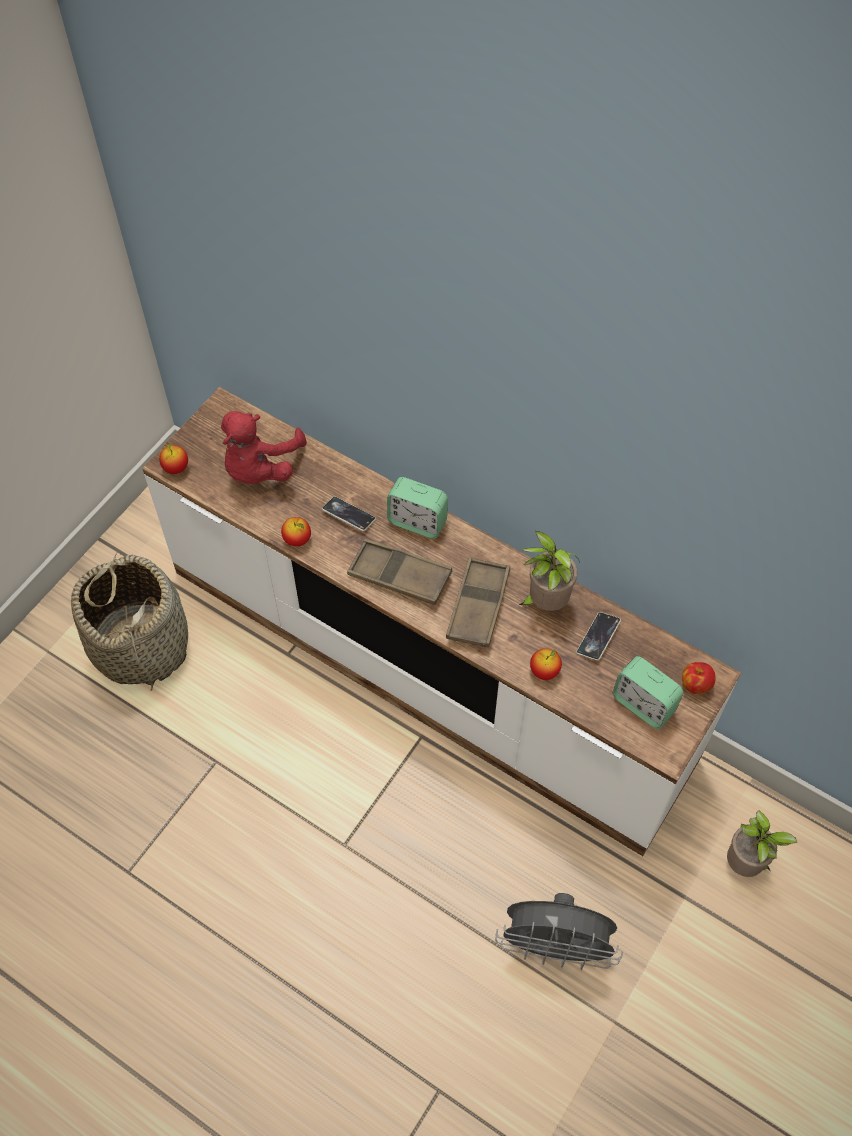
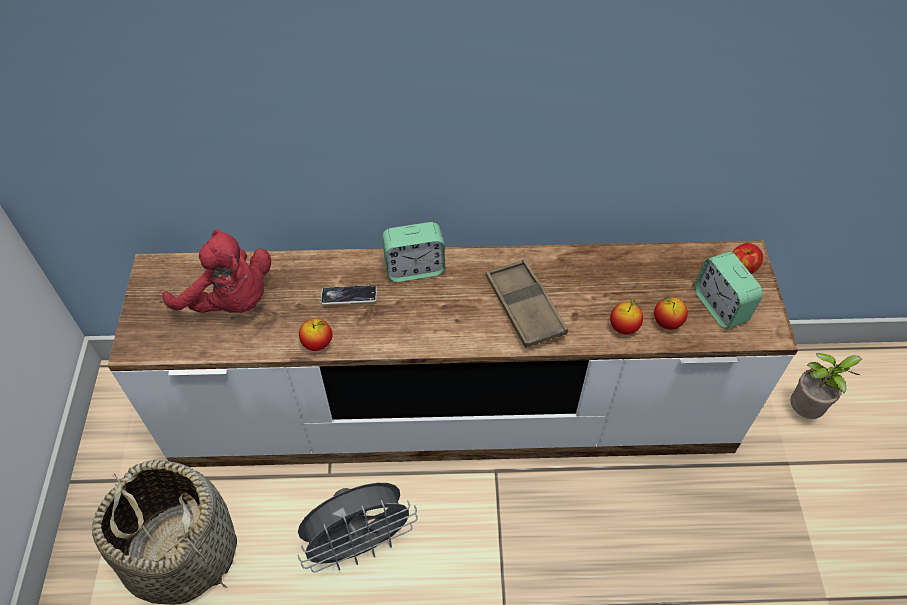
camera: 35 degrees left, 5 degrees down
apple [159,443,188,474] -> apple moved to [654,297,688,330]
red plush toy [221,411,307,484] -> red plush toy turned 45 degrees counterclockwise [162,229,271,313]
brown tray [347,539,452,605] -> none
grey fan [495,893,623,970] -> grey fan moved to [298,483,418,573]
potted plant [519,531,580,611] -> none
phone [576,612,621,661] -> none
alarm clock [613,656,683,729] -> alarm clock turned 60 degrees clockwise [694,252,763,329]

